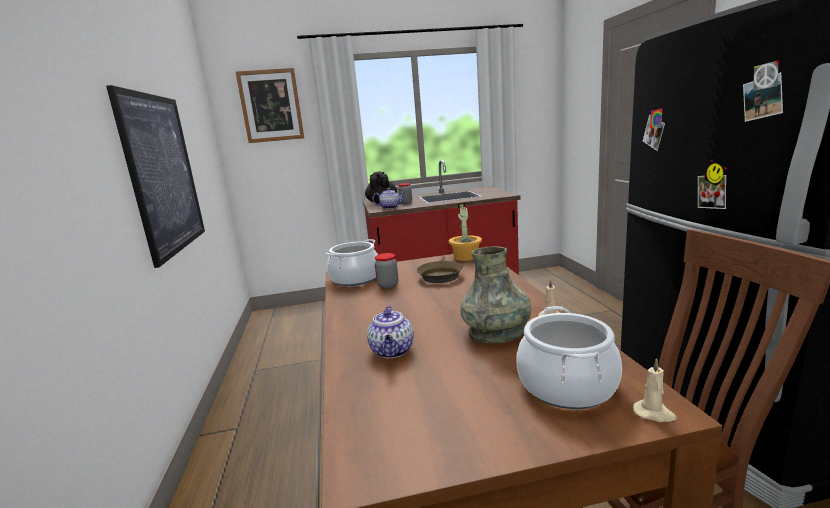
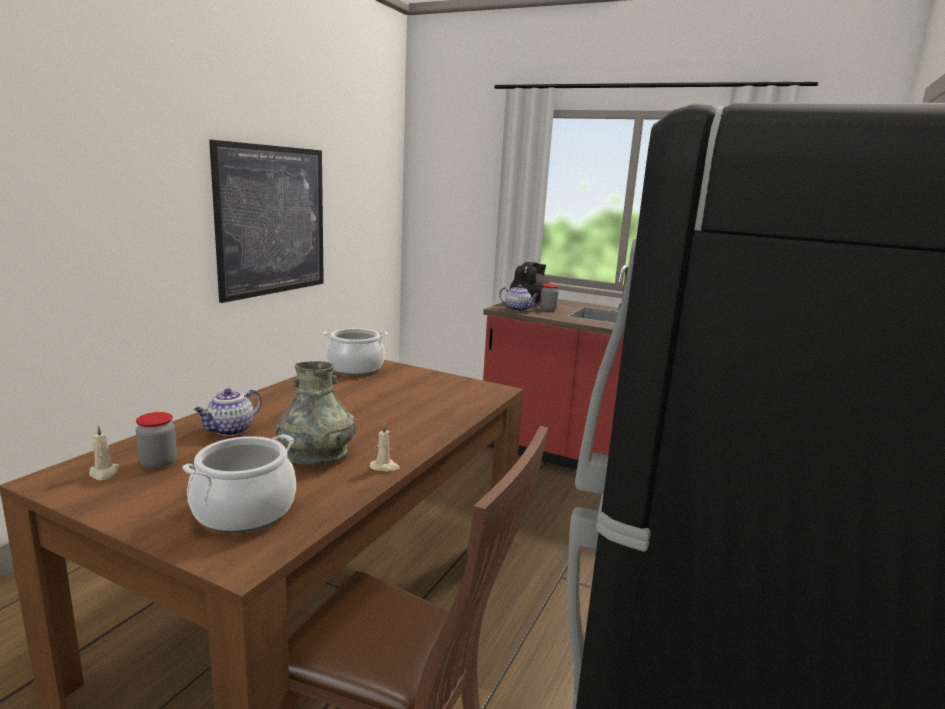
camera: 35 degrees right, 0 degrees up
picture [236,68,304,143] -> none
jar [375,253,398,289] -> jar moved to [136,412,177,469]
brown frying pan [417,256,463,283] -> none
potted plant [449,203,482,261] -> none
beige candle [633,358,677,422] -> beige candle moved to [89,425,119,480]

